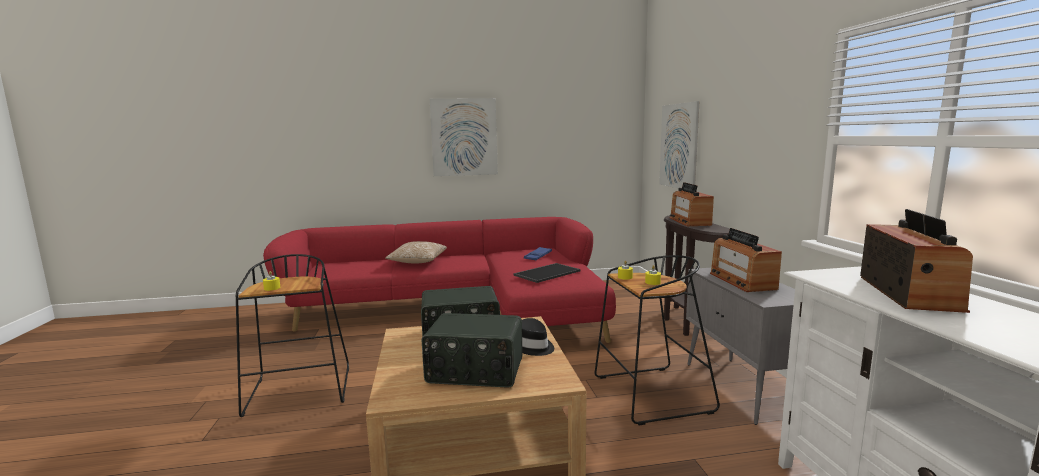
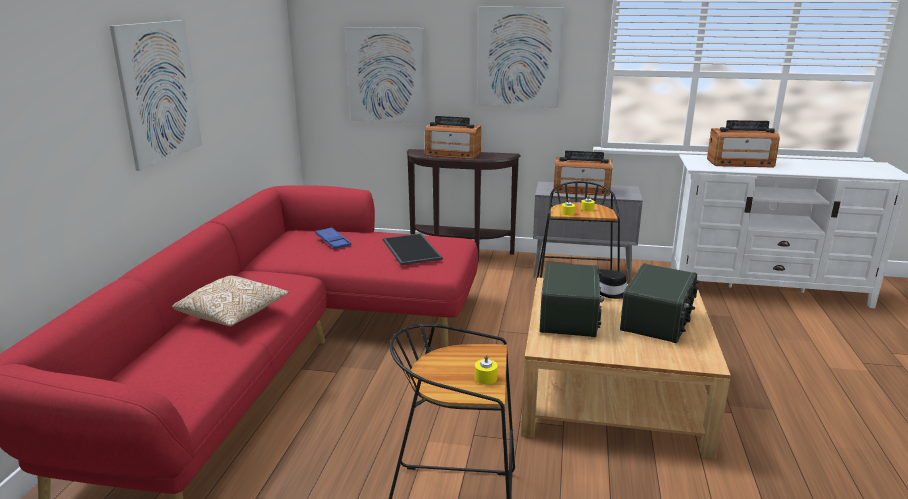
camera: 70 degrees left, 10 degrees up
radio [860,209,973,313] -> radio turned 150 degrees clockwise [707,120,780,168]
none -> picture [478,7,564,108]

